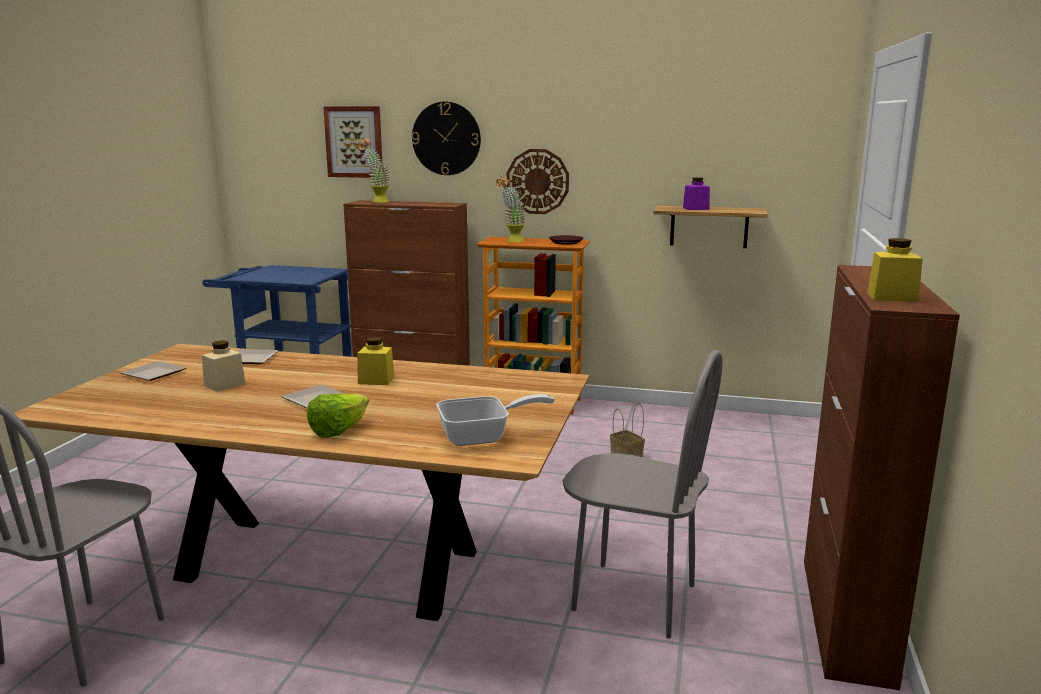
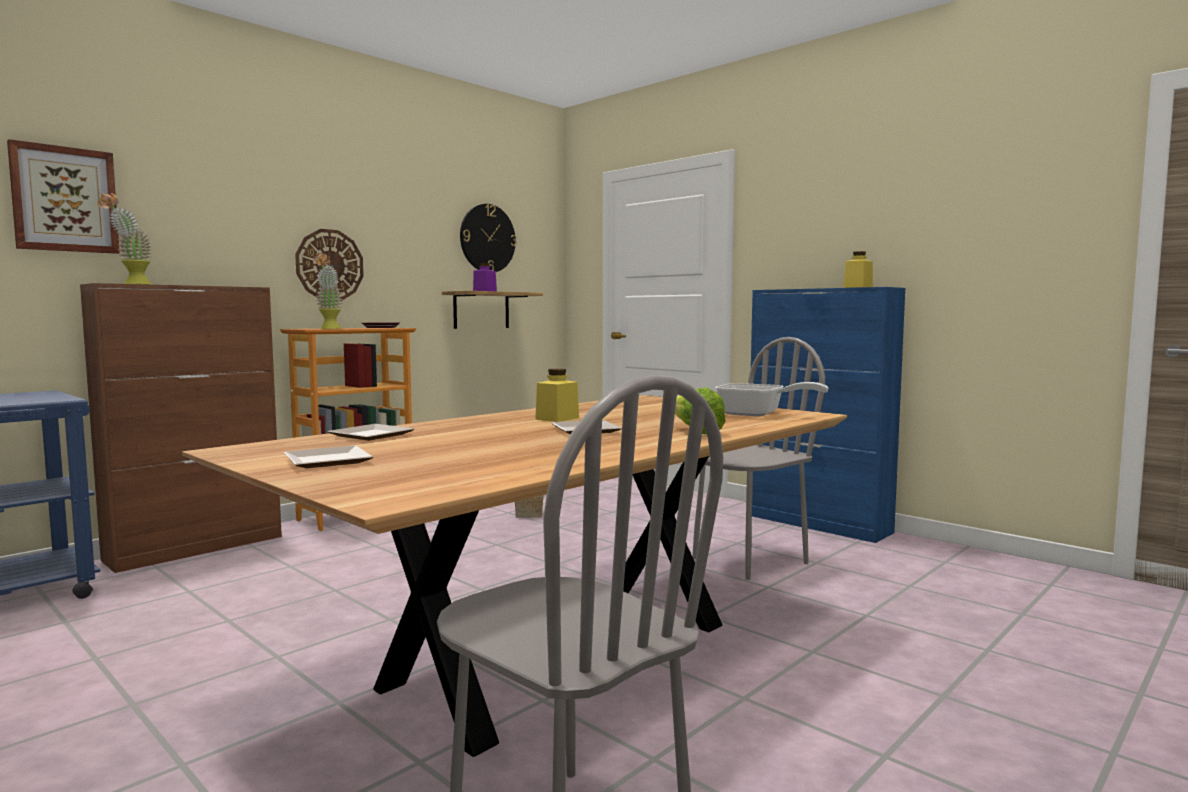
camera: 60 degrees left, 10 degrees down
beige jar [202,340,246,392] -> none
wall clock [412,102,481,175] -> wall clock moved to [460,204,517,272]
frying pan [436,394,555,446] -> frying pan turned 105 degrees clockwise [715,382,829,417]
brown cabinet [804,265,960,690] -> blue cabinet [751,287,905,543]

